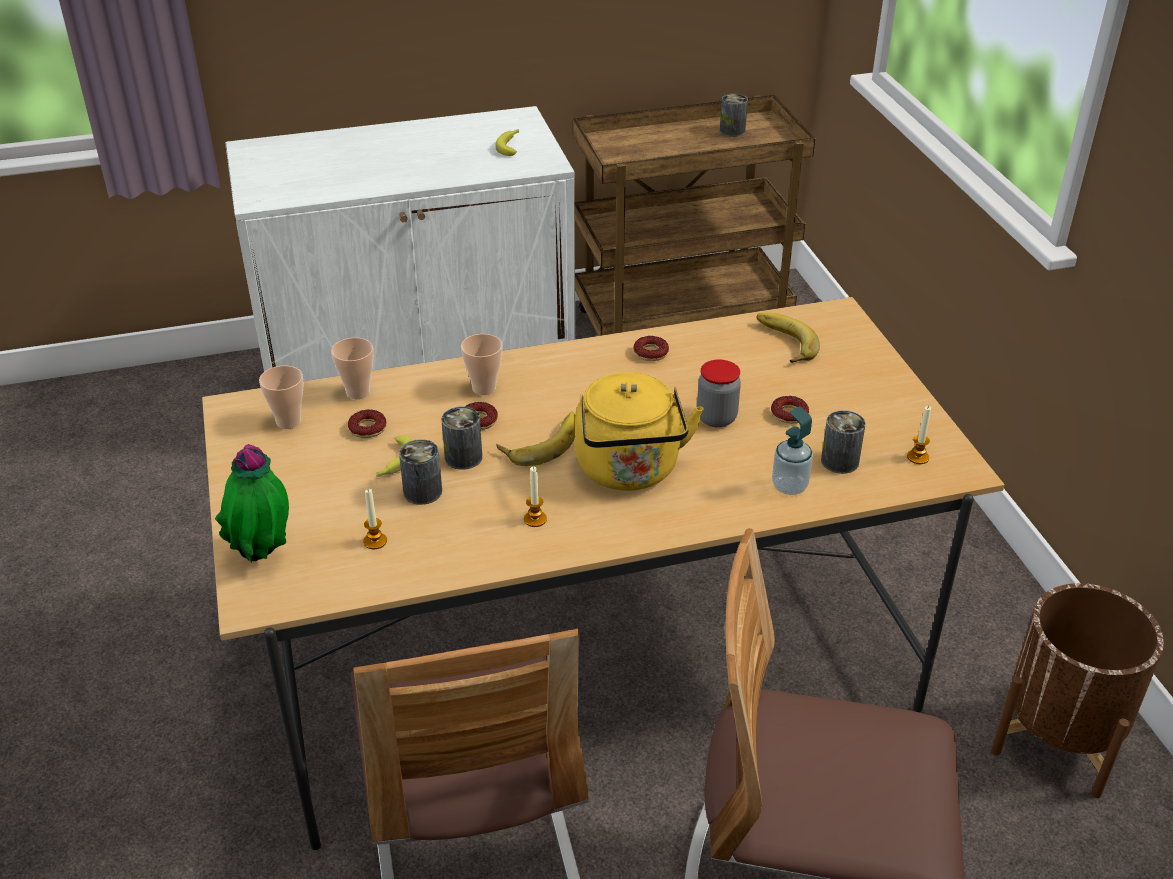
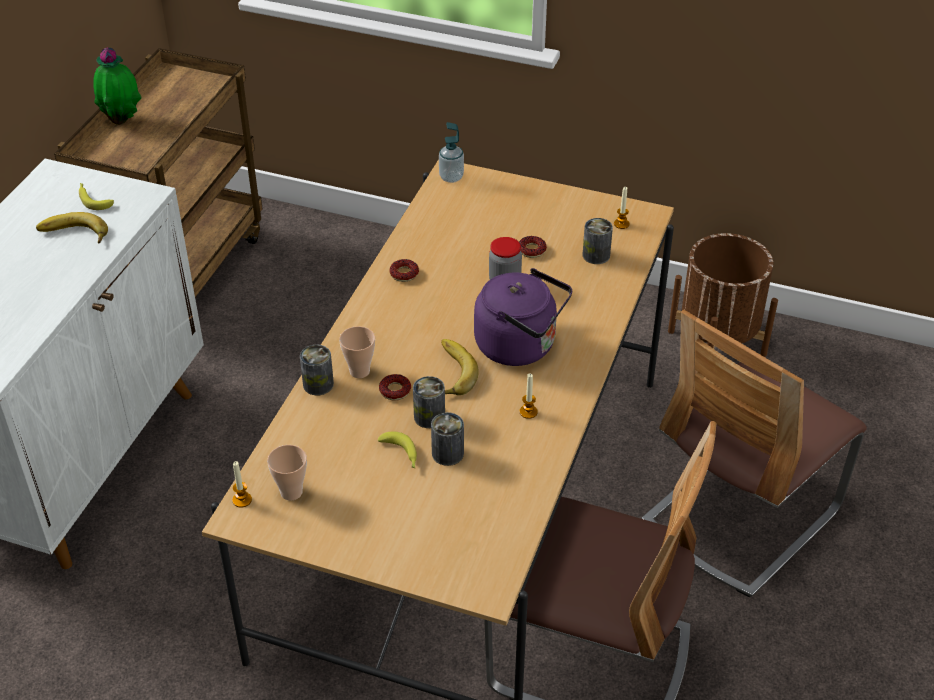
camera: 55 degrees left, 5 degrees up
potted plant [215,444,289,563] -> potted plant moved to [93,47,142,125]
cup [331,337,374,399] -> none
donut [348,410,386,438] -> none
candle [363,489,387,549] -> candle moved to [232,461,252,507]
yellow kettle [575,372,704,490] -> purple kettle [474,268,572,366]
can [720,94,748,137] -> can moved to [300,345,334,395]
banana [756,313,820,363] -> banana moved to [36,212,108,243]
soap dispenser [772,406,813,495] -> soap dispenser moved to [439,122,464,183]

